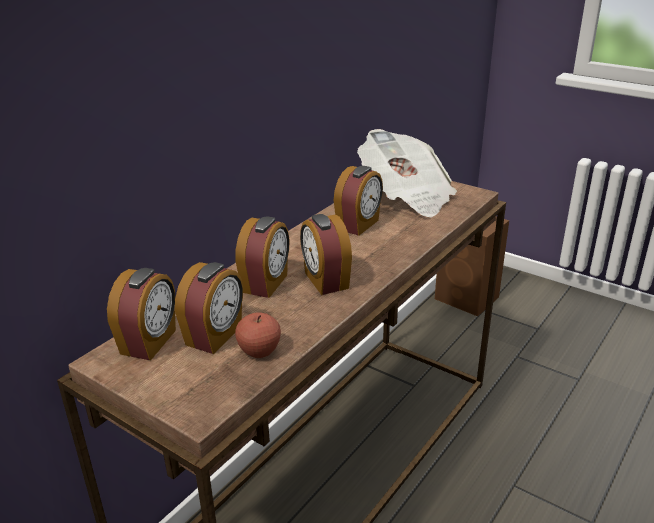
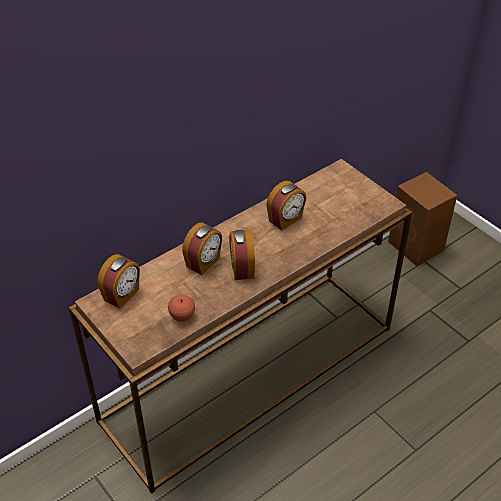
camera: 15 degrees right, 15 degrees up
alarm clock [175,262,243,354] -> none
newspaper [357,129,457,217] -> none

